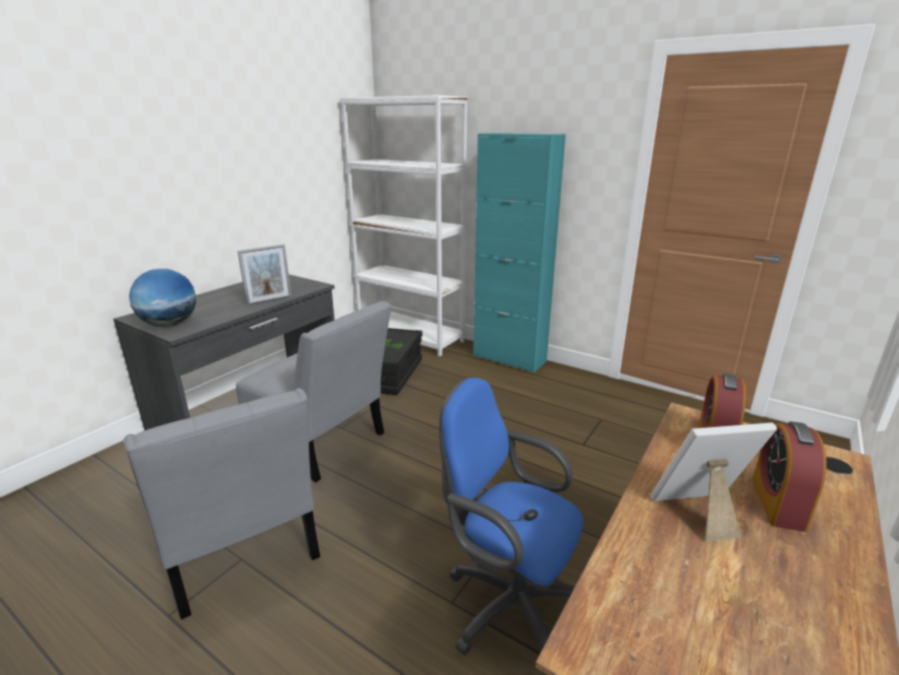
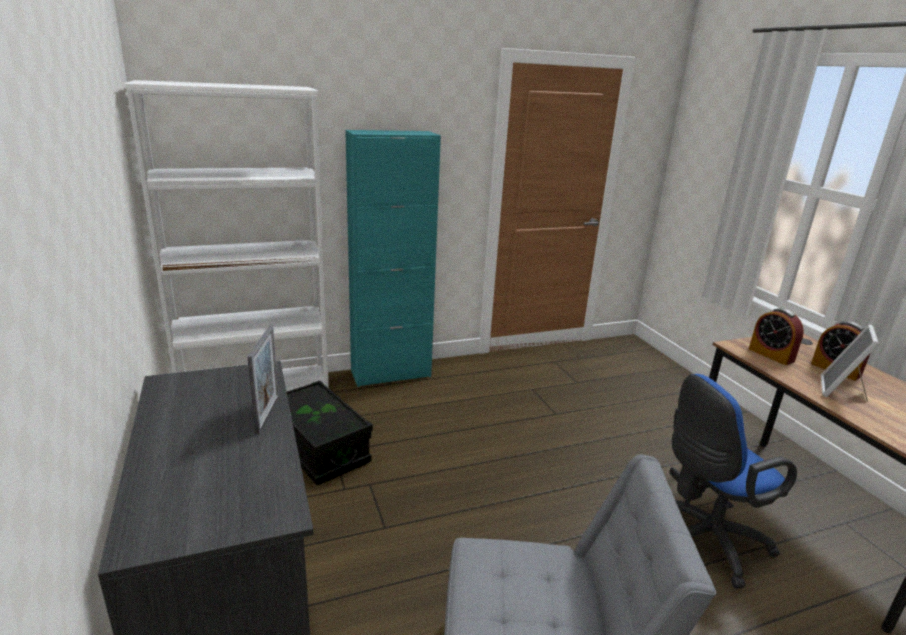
camera: 55 degrees left, 0 degrees up
globe [129,269,196,327] -> none
grey chair [236,301,391,482] -> none

